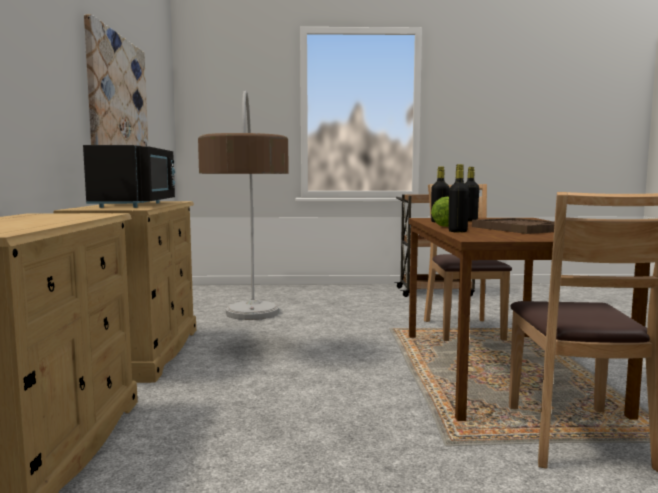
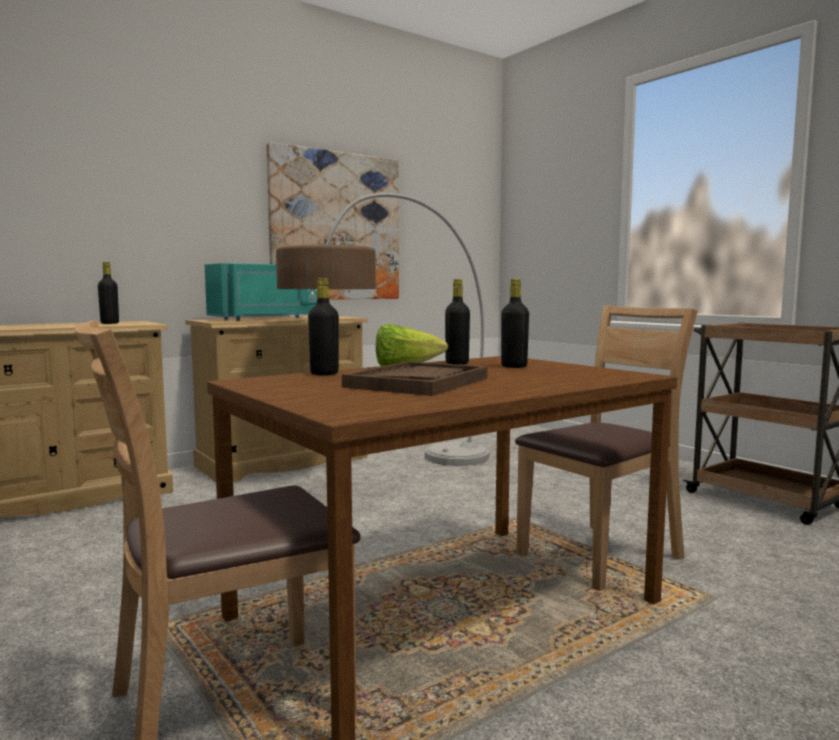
camera: 55 degrees right, 0 degrees up
black microwave [83,145,175,208] -> turquoise microwave [205,263,317,321]
none -> black bottle [98,262,119,324]

